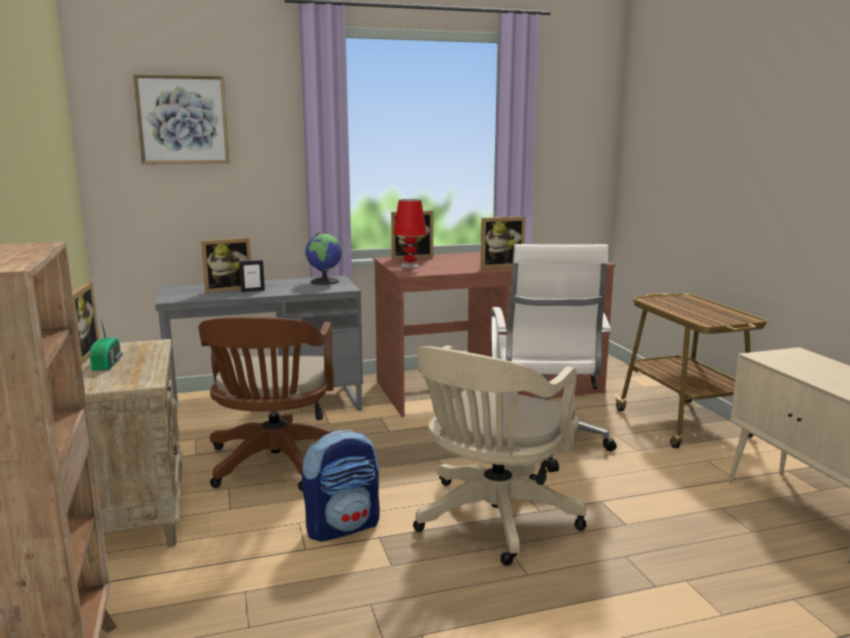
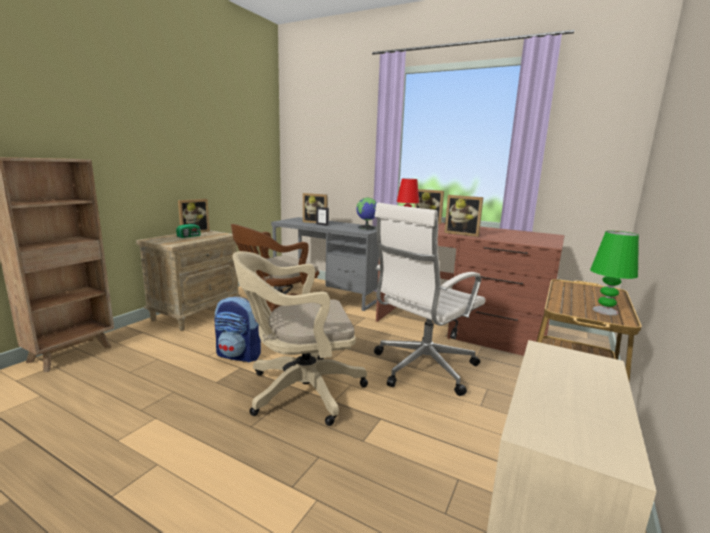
camera: 45 degrees right, 0 degrees up
picture [133,74,230,164] -> none
none -> green table lamp [590,231,639,315]

